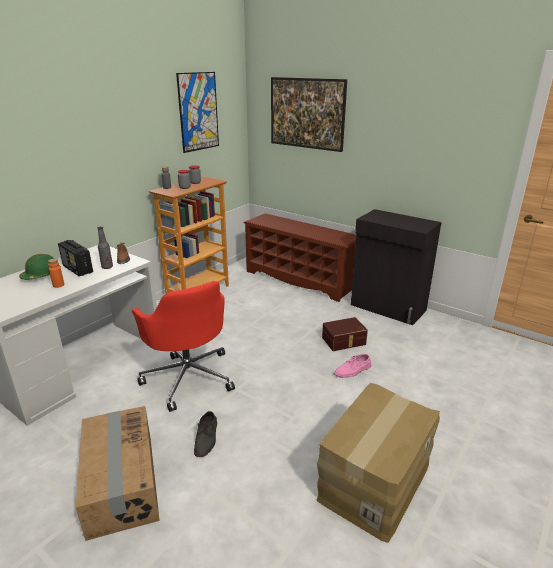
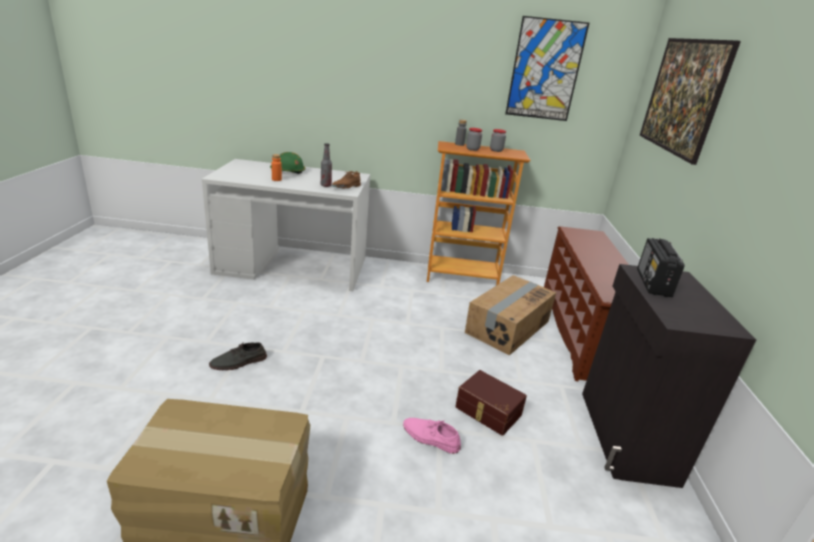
camera: 55 degrees right, 0 degrees up
radio [58,240,93,276] -> radio moved to [637,238,685,297]
cardboard box [76,406,160,541] -> cardboard box moved to [465,275,556,355]
red office chair [132,281,235,412] -> none

